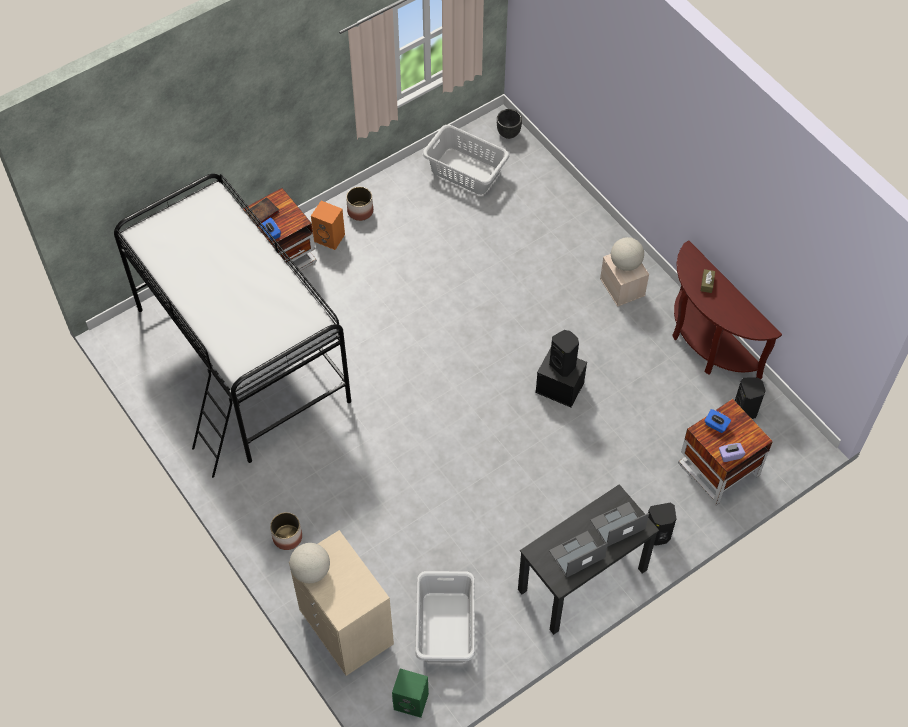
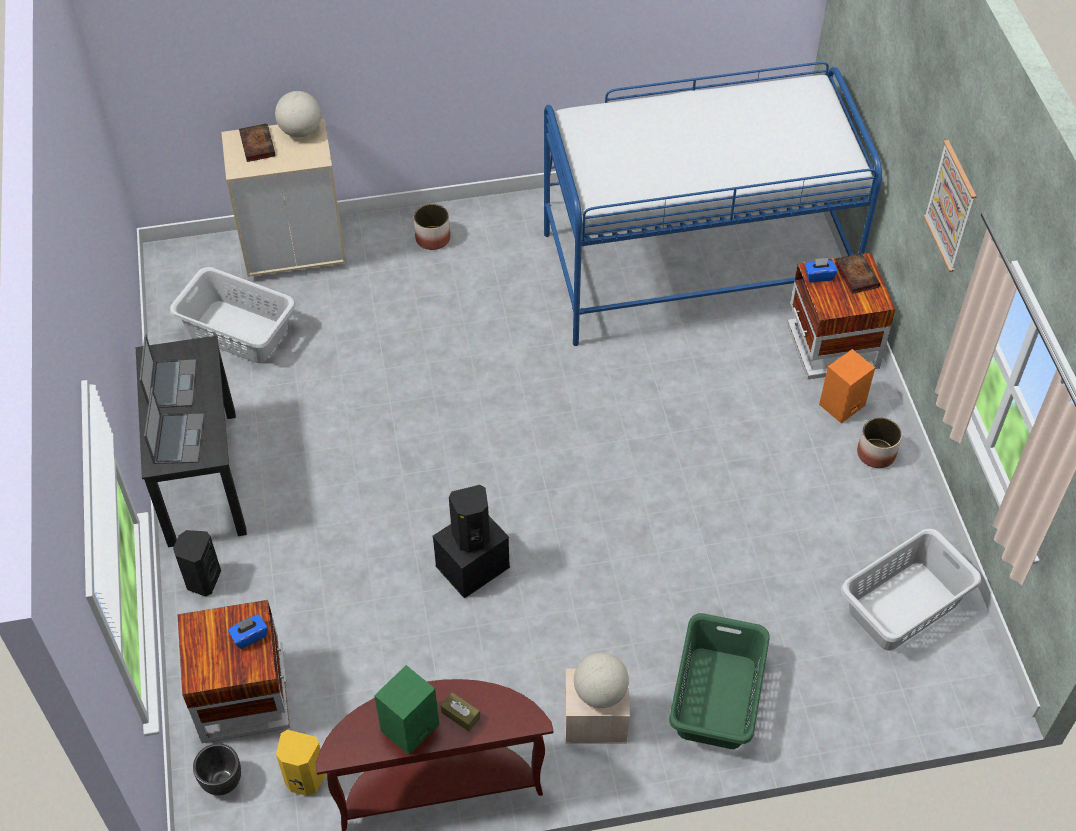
camera: 115 degrees right, 5 degrees down
black bed [114,174,351,478] -> blue bed [544,62,882,346]
green speaker [392,669,429,718] -> green speaker moved to [374,665,439,755]
black planter [497,109,522,139] -> black planter moved to [193,743,241,795]
purple tissue box [719,443,745,462] -> none
black speaker [735,377,766,419] -> yellow speaker [276,730,327,796]
none -> book [239,123,276,162]
none -> green laundry basket [669,613,770,749]
none -> picture [923,140,977,272]

